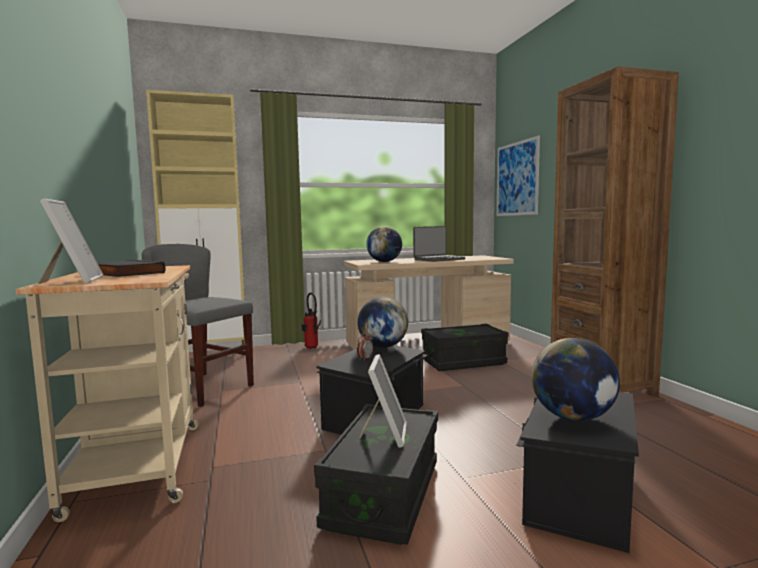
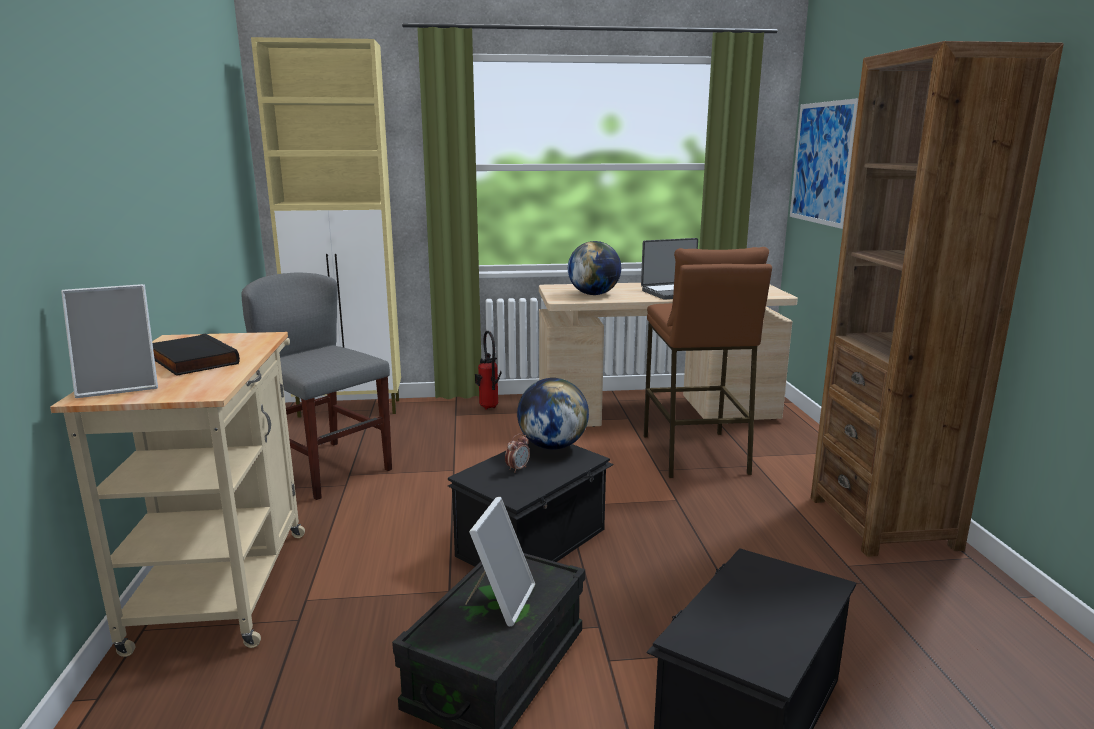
camera: 10 degrees right, 10 degrees up
picture frame [38,199,103,284] -> picture frame turned 75 degrees clockwise [61,284,158,398]
black storage box [421,324,508,371] -> brown stool [644,247,772,478]
globe [531,338,620,421] -> none

